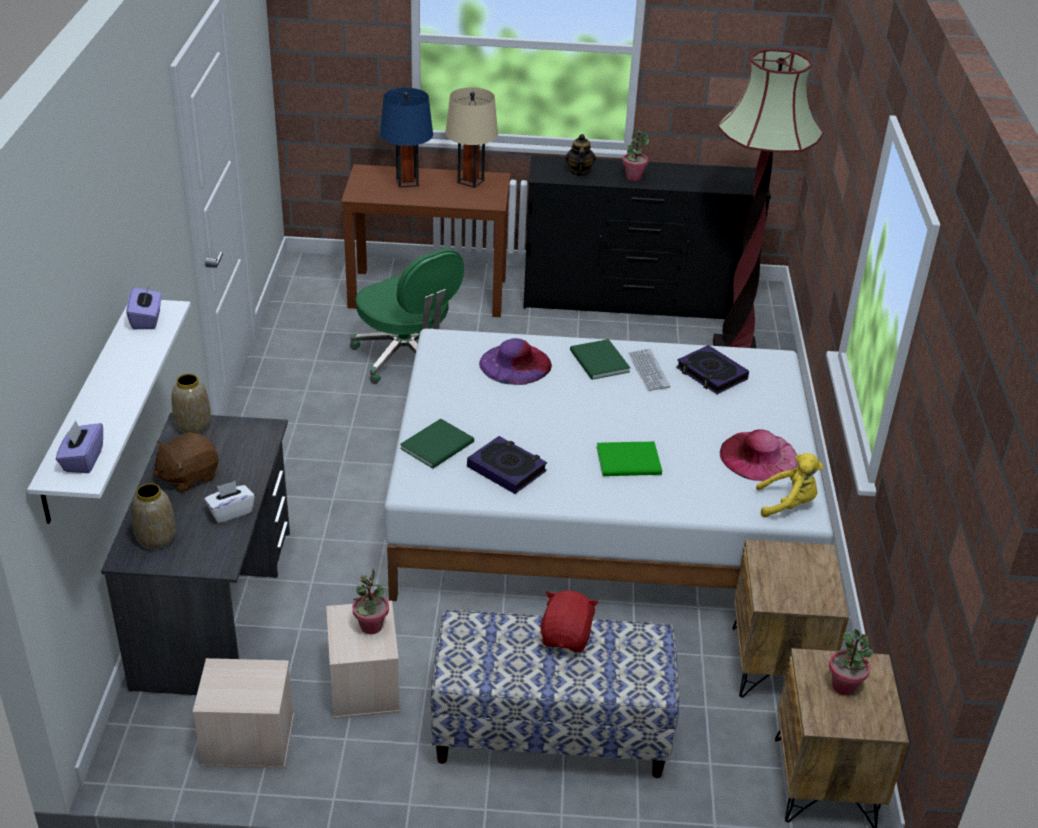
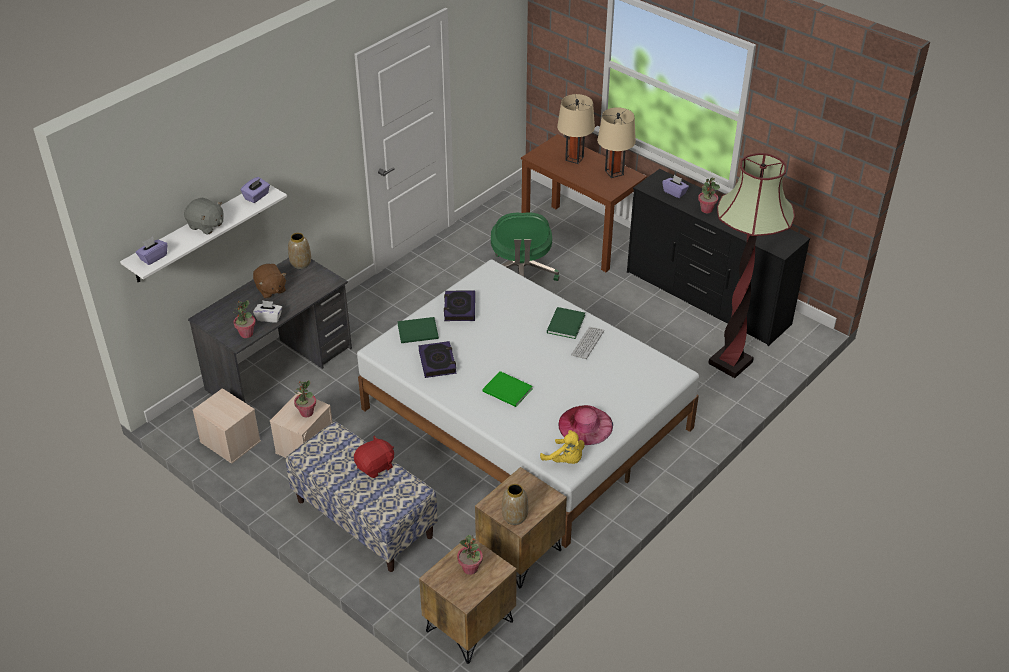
camera: 40 degrees right, 5 degrees up
vase [131,483,176,550] -> vase moved to [502,484,528,525]
brown plush toy [154,432,218,493] -> brown plush toy turned 120 degrees counterclockwise [253,264,286,299]
blue table lamp [380,88,433,188] -> beige table lamp [557,94,595,164]
purple hat [479,338,552,385] -> none
teapot [565,134,596,176] -> purple tissue box [662,175,689,198]
book [676,345,749,394] -> book moved to [444,291,475,321]
none -> grey plush toy [184,198,224,235]
none -> potted plant [233,300,256,338]

